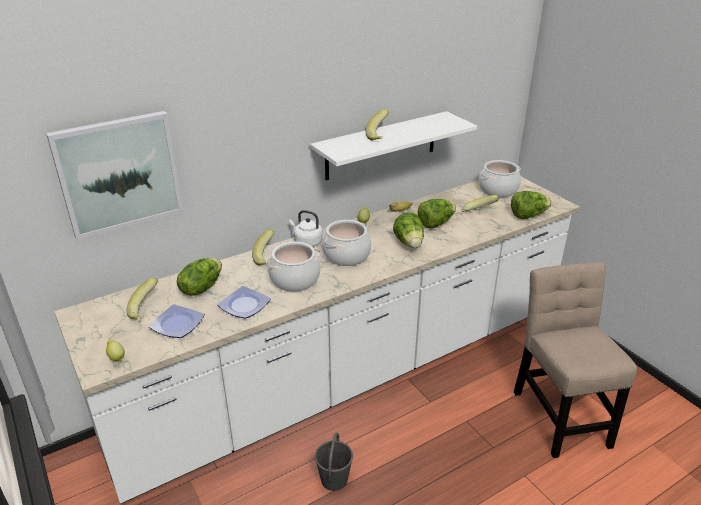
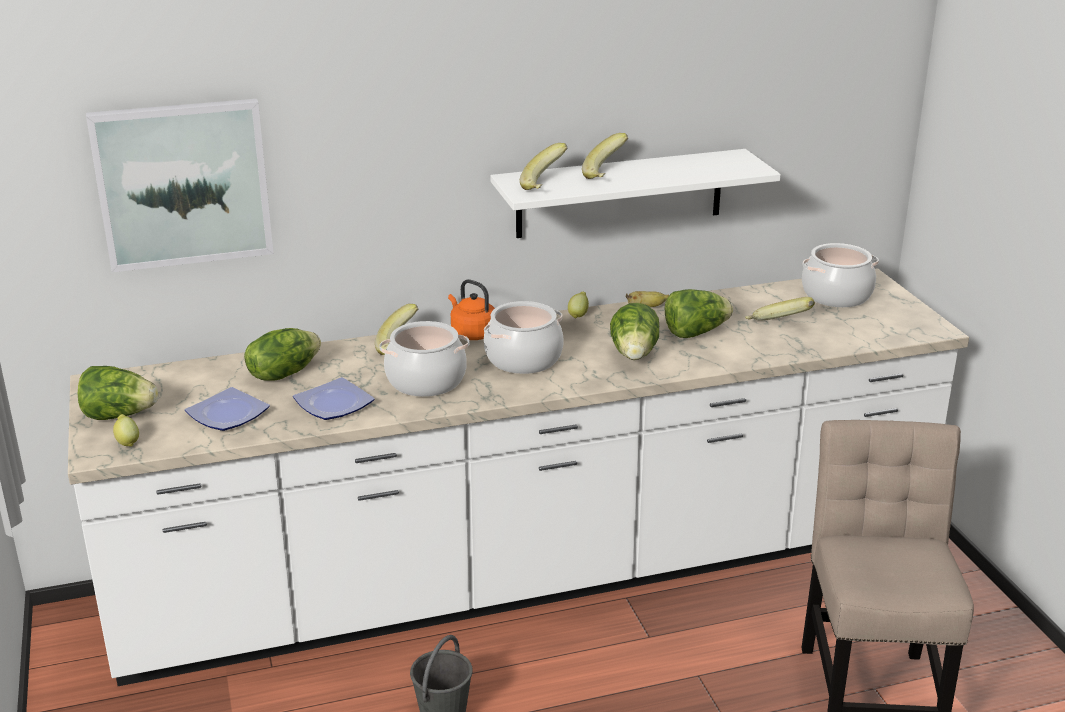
camera: 15 degrees right, 5 degrees down
banana [126,278,158,321] -> banana moved to [520,143,568,190]
white kettle [289,210,323,247] -> orange kettle [448,279,495,340]
lettuce [511,191,551,219] -> lettuce moved to [78,366,158,420]

